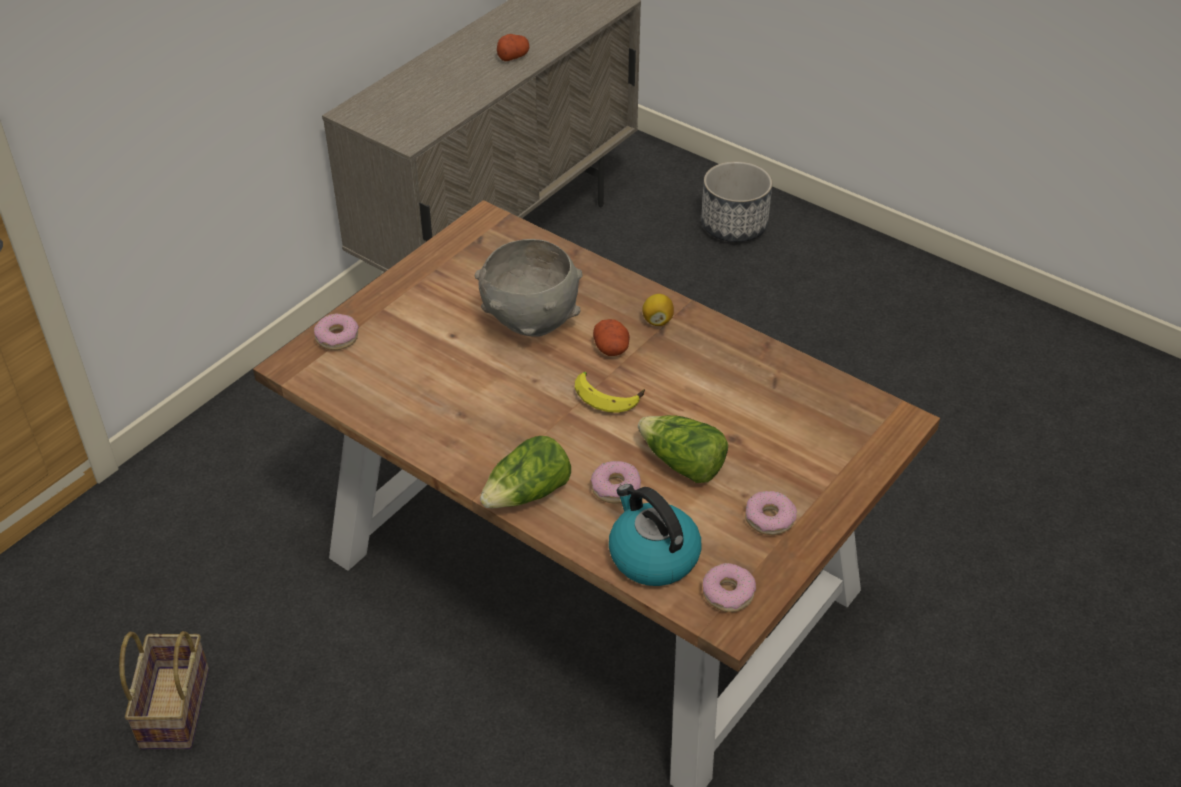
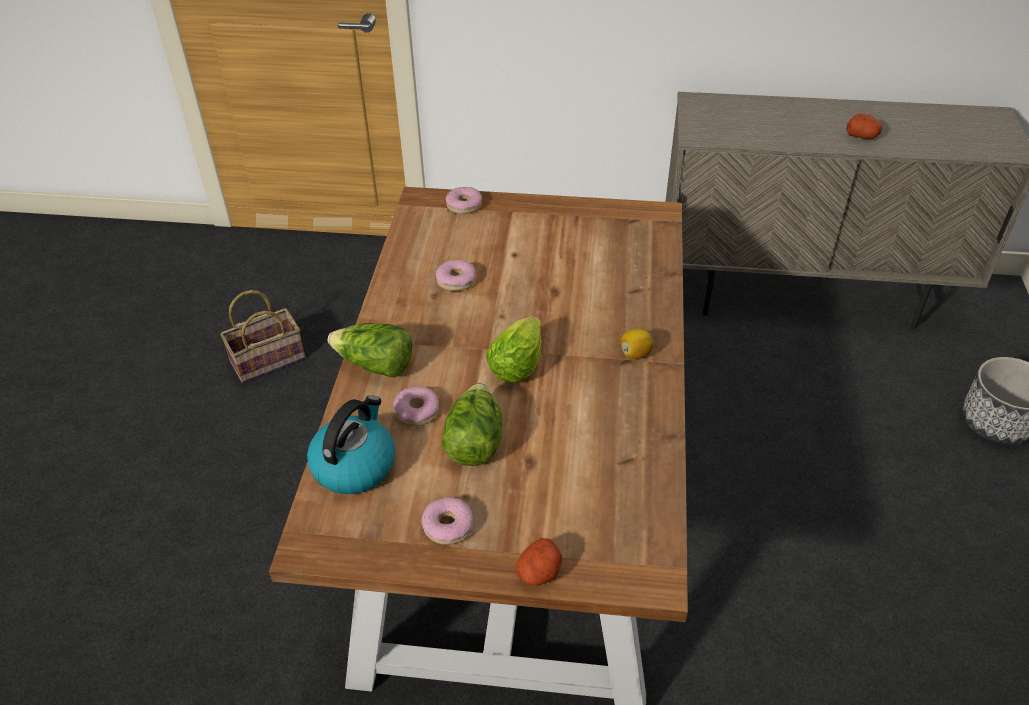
camera: 60 degrees right, 0 degrees up
grey bowl [475,239,583,337] -> none
banana [575,372,645,413] -> lettuce [486,316,542,383]
potato [593,319,630,356] -> potato moved to [516,538,562,586]
donut [703,563,756,612] -> donut moved to [436,260,476,291]

